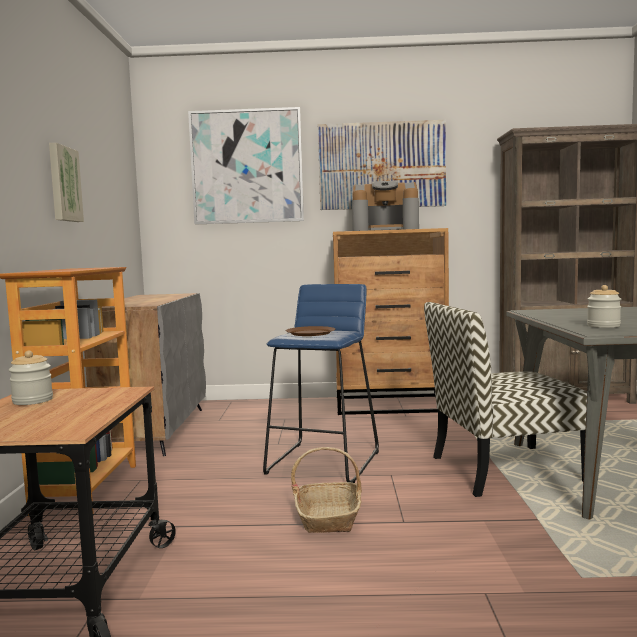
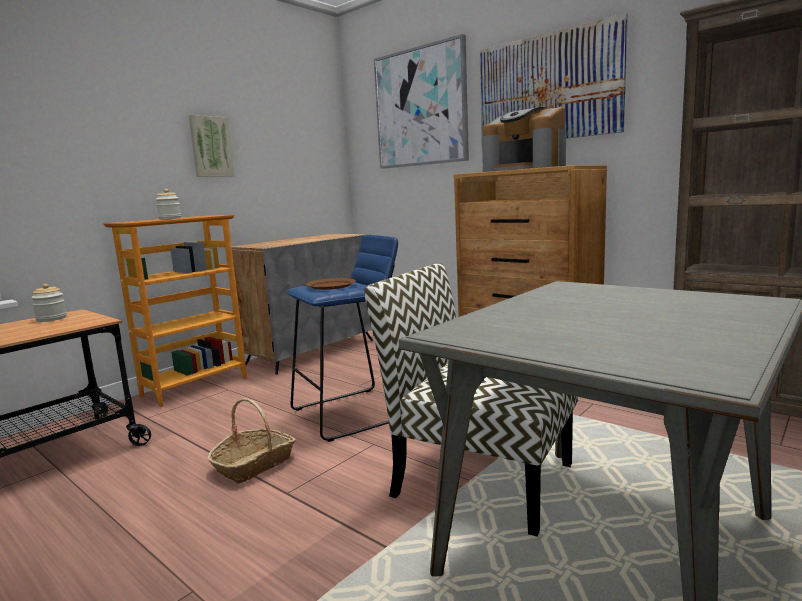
camera: 40 degrees right, 5 degrees up
jar [587,285,621,328] -> jar moved to [156,189,182,219]

